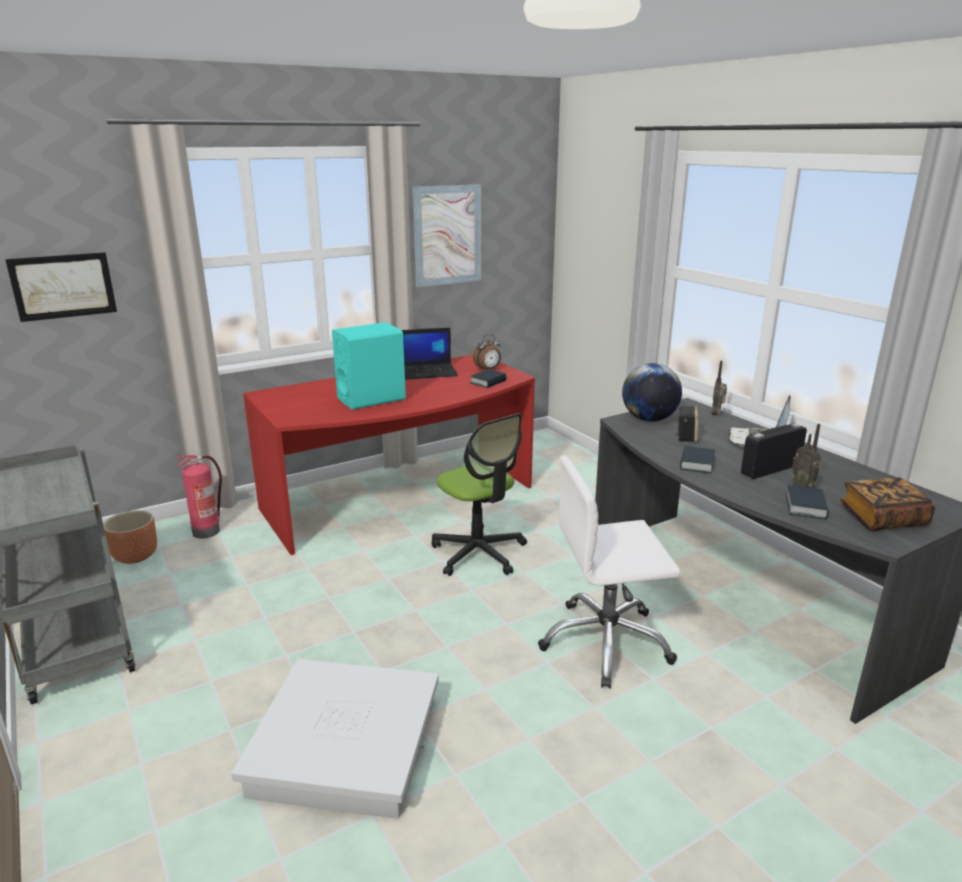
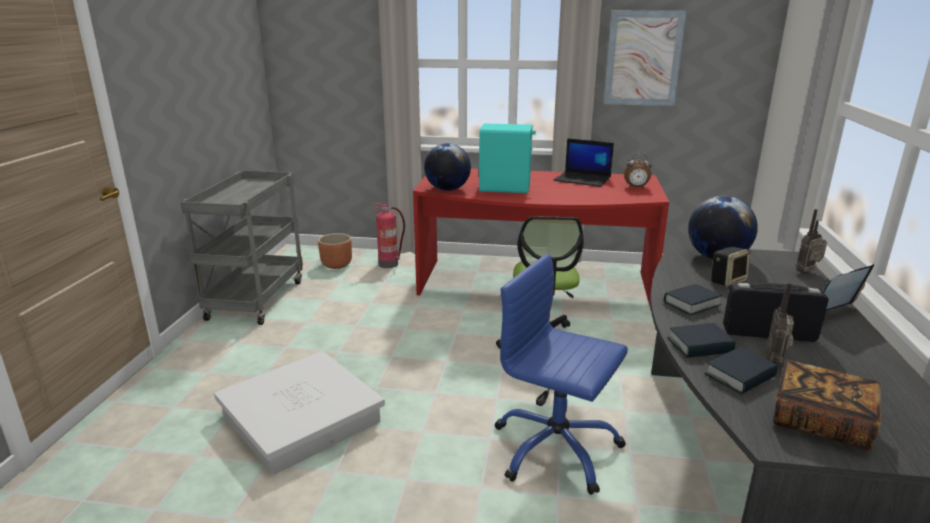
camera: 40 degrees right, 0 degrees up
picture [5,252,117,322] -> none
book [470,369,507,388] -> book moved to [668,323,736,358]
white office chair [538,456,680,688] -> blue office chair [494,254,628,495]
none -> globe [424,143,471,191]

